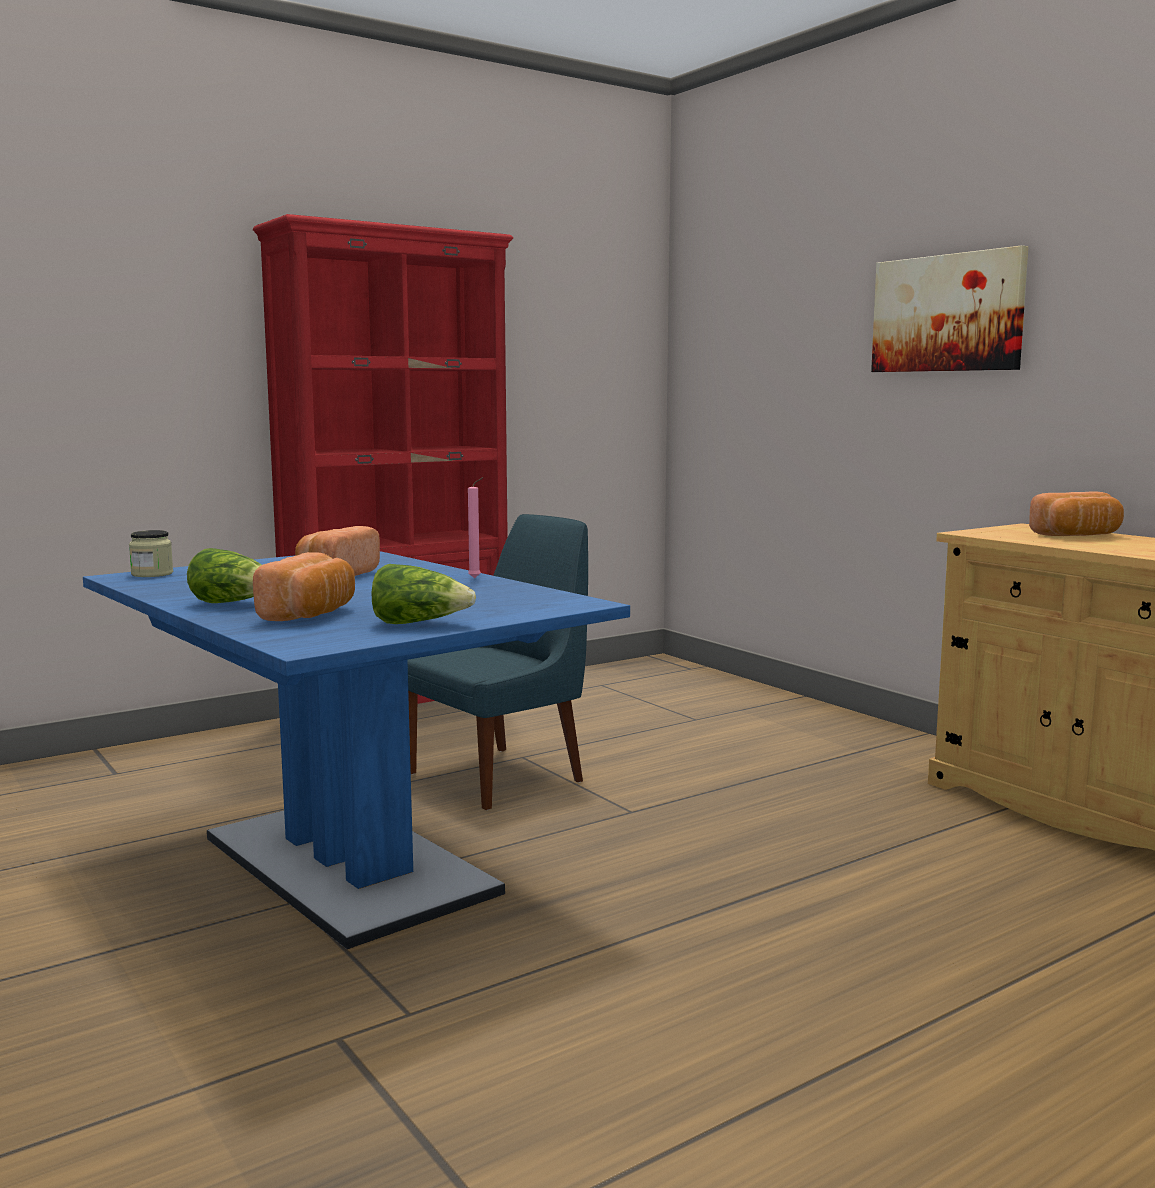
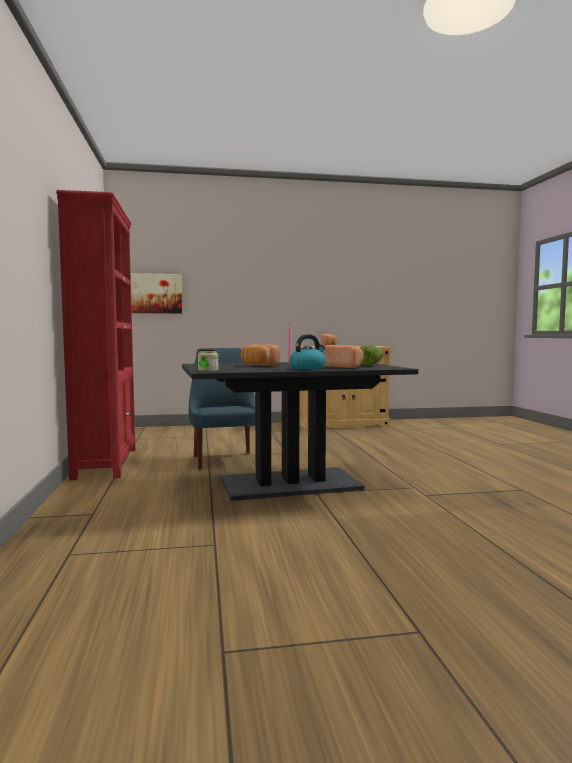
camera: 65 degrees left, 5 degrees down
blue dining table [83,551,630,949] -> black dining table [182,362,418,501]
lettuce [187,548,262,603] -> kettle [290,334,326,370]
picture [871,246,1029,372] -> picture moved to [131,273,182,314]

